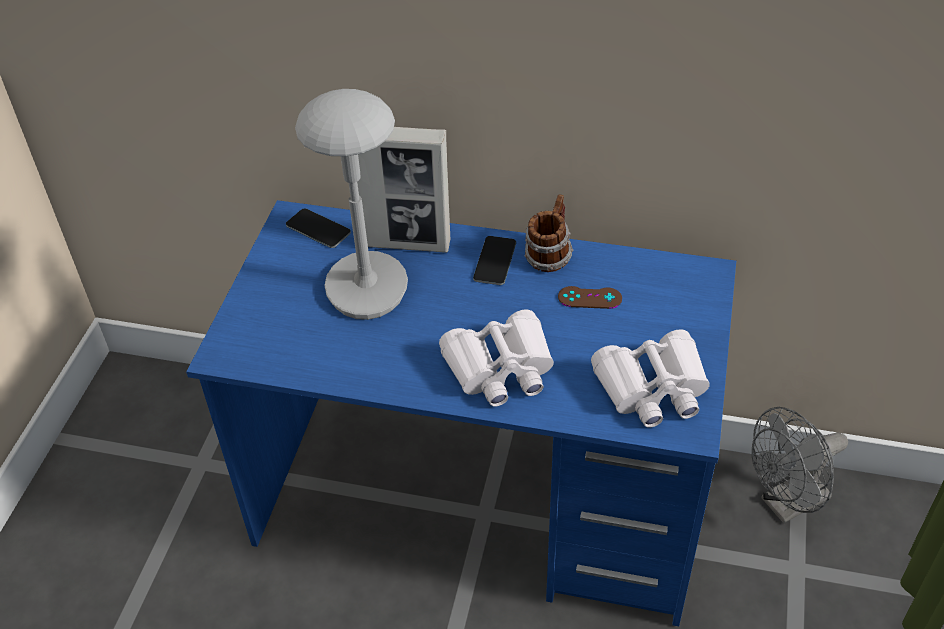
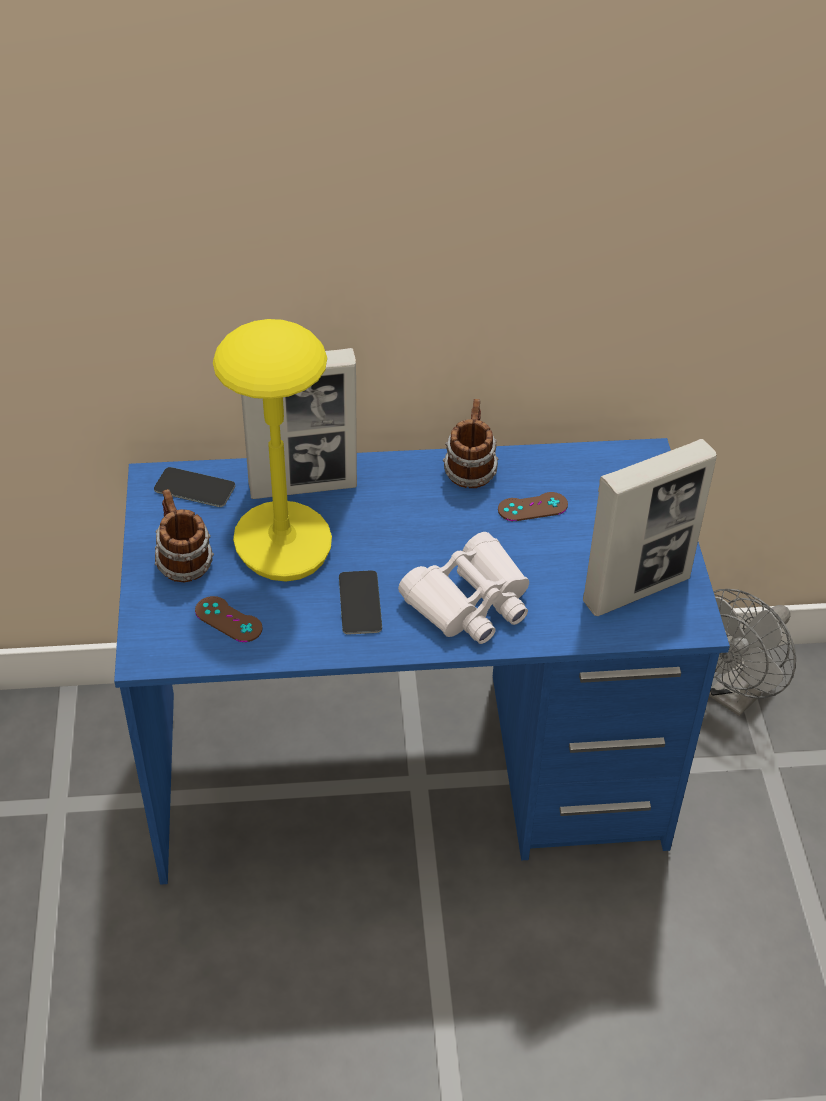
camera: 20 degrees left, 0 degrees up
grey table lamp [295,89,408,320] -> yellow table lamp [213,319,332,582]
phone [473,236,516,285] -> phone moved to [339,570,382,635]
white binoculars [591,329,710,428] -> picture frame [583,439,717,616]
none -> mug [155,489,214,582]
none -> brown game controller [195,596,263,642]

